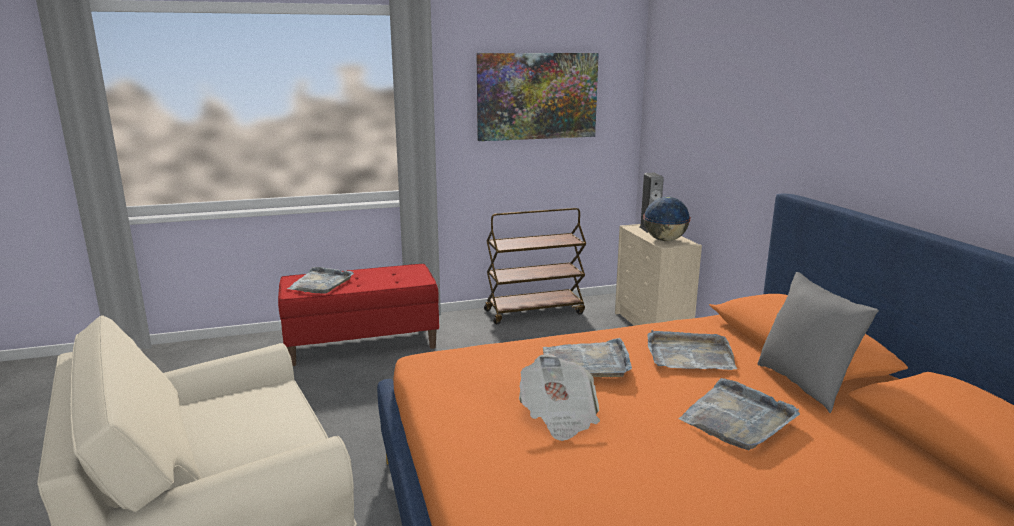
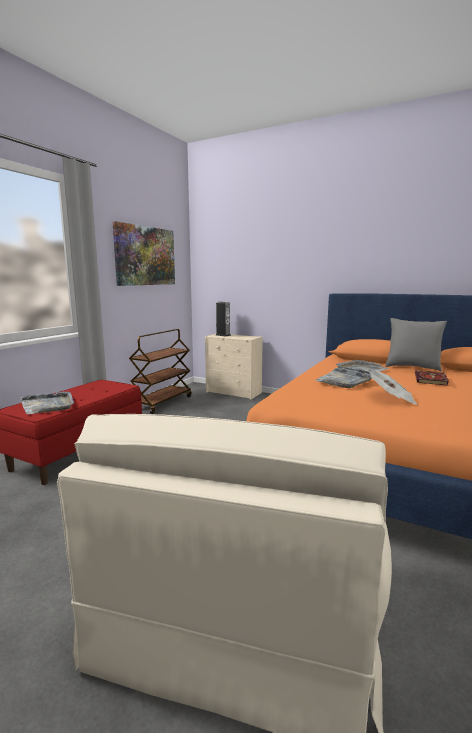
camera: 45 degrees left, 5 degrees down
globe [643,197,691,241] -> none
grey tray [678,378,800,450] -> book [415,371,449,386]

